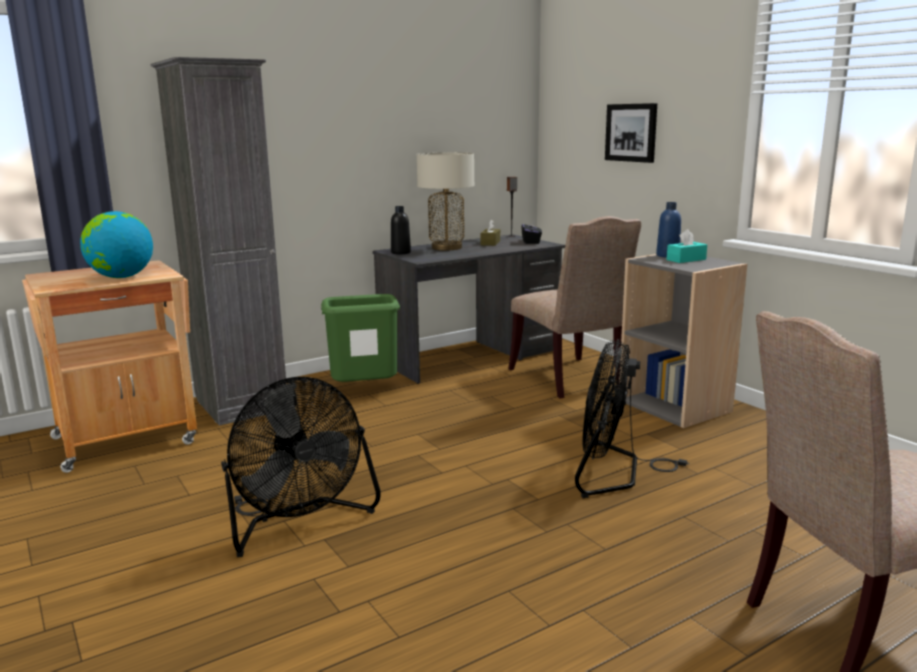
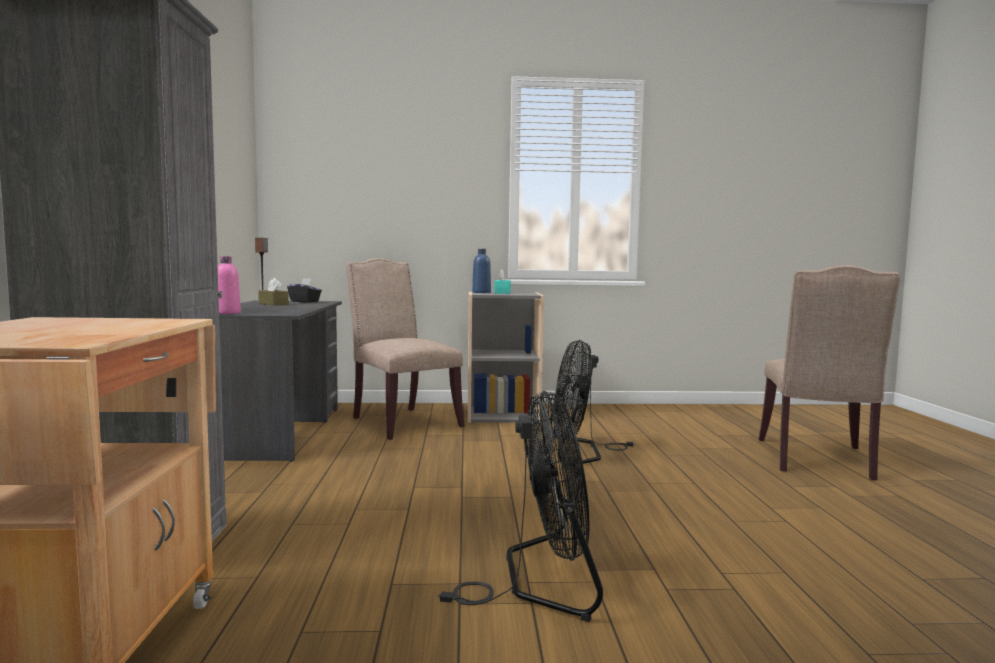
camera: 60 degrees left, 10 degrees down
globe [80,211,153,278] -> none
green trash can [321,294,400,382] -> none
black bottle [391,206,411,255] -> pink bottle [218,256,241,314]
table lamp [417,152,475,251] -> none
beige chair [508,216,641,398] -> beige chair turned 135 degrees counterclockwise [346,258,465,440]
black fan [575,339,689,499] -> black fan turned 45 degrees clockwise [550,340,634,466]
picture [605,103,657,163] -> none

